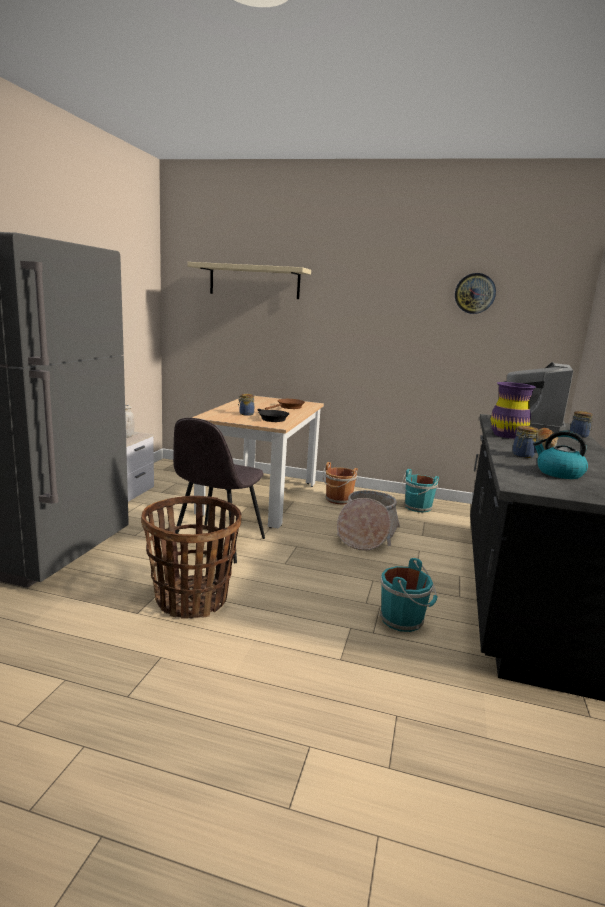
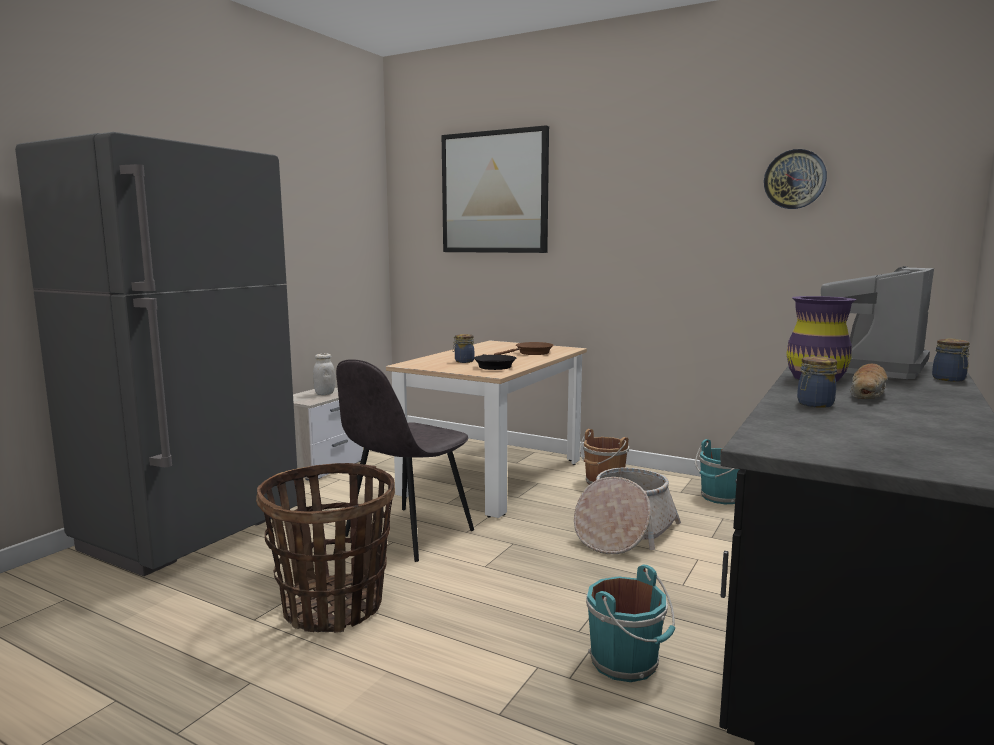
camera: 15 degrees right, 5 degrees down
beige shelf [187,262,311,299] -> picture [442,125,549,253]
kettle [533,431,588,479] -> none

